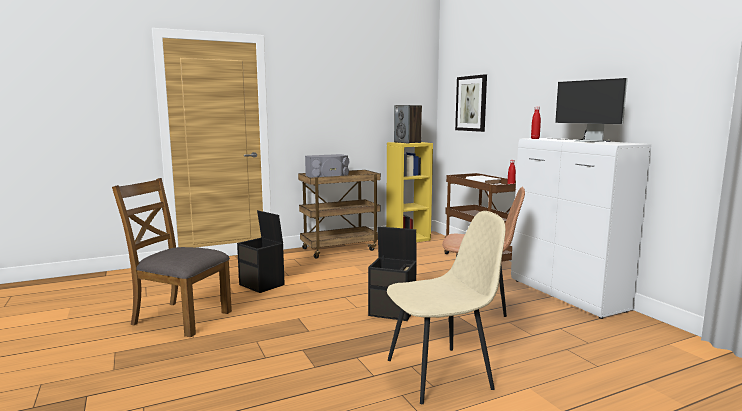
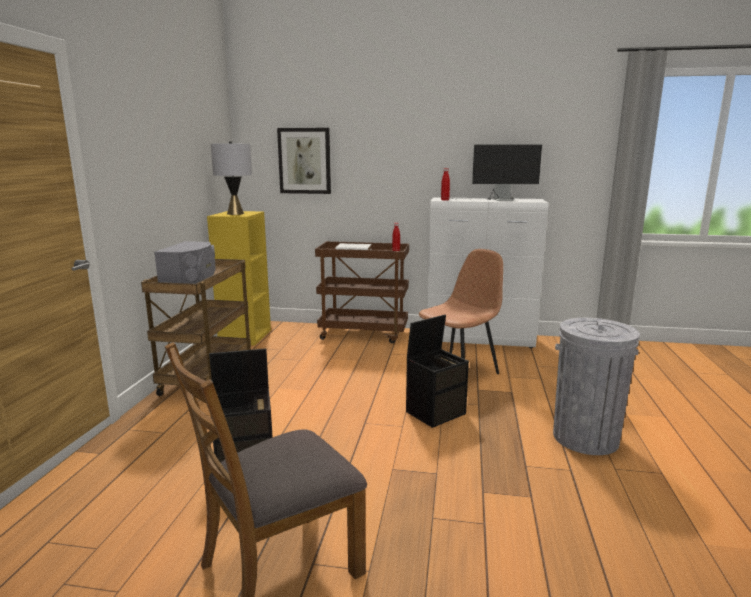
camera: 55 degrees left, 5 degrees up
beige chair [387,211,505,404] -> grey trash can [553,318,640,455]
speaker [394,105,422,143] -> grey table lamp [211,141,252,215]

